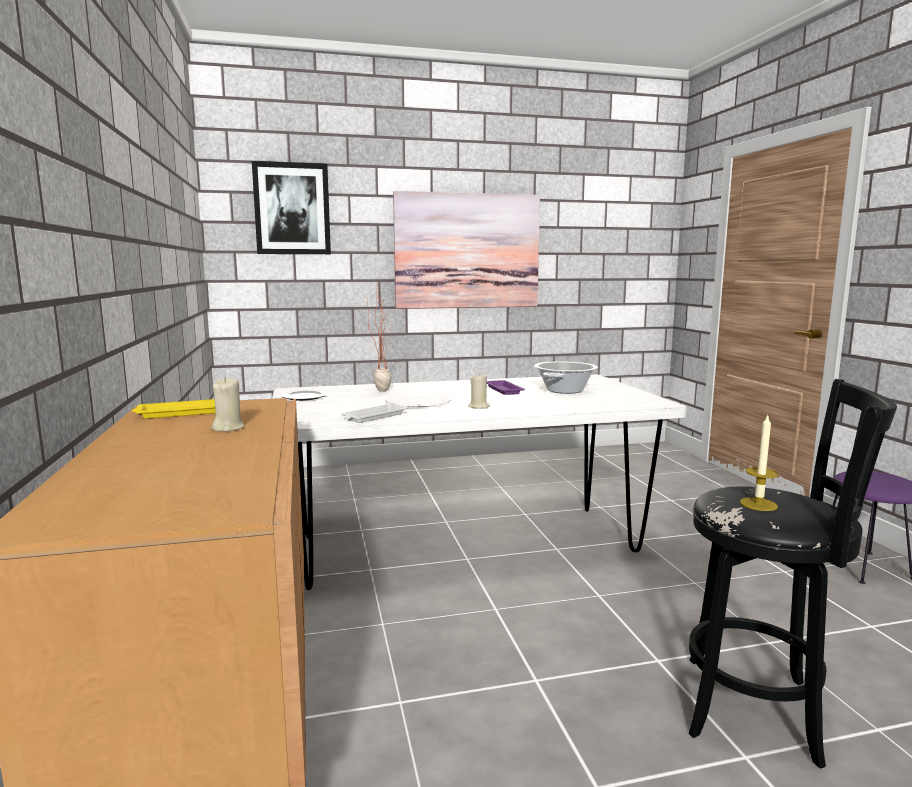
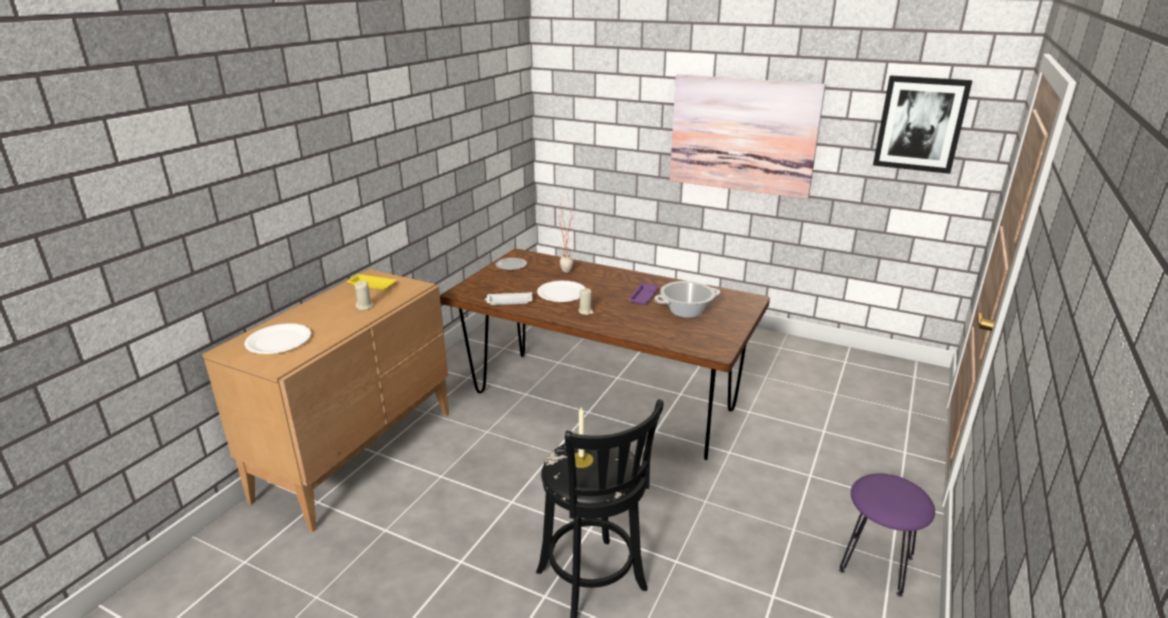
camera: 40 degrees right, 15 degrees up
picture [252,161,331,254] -> picture moved to [873,75,972,174]
white dining table [272,375,687,590] -> brown dining table [440,249,770,460]
none -> white plate [244,323,311,354]

